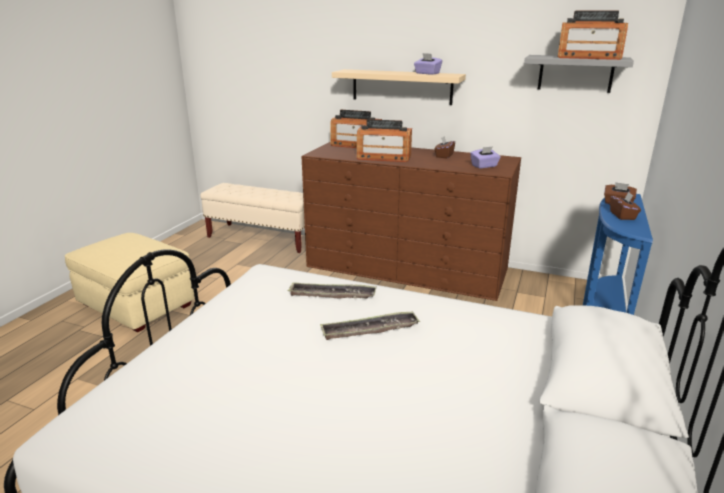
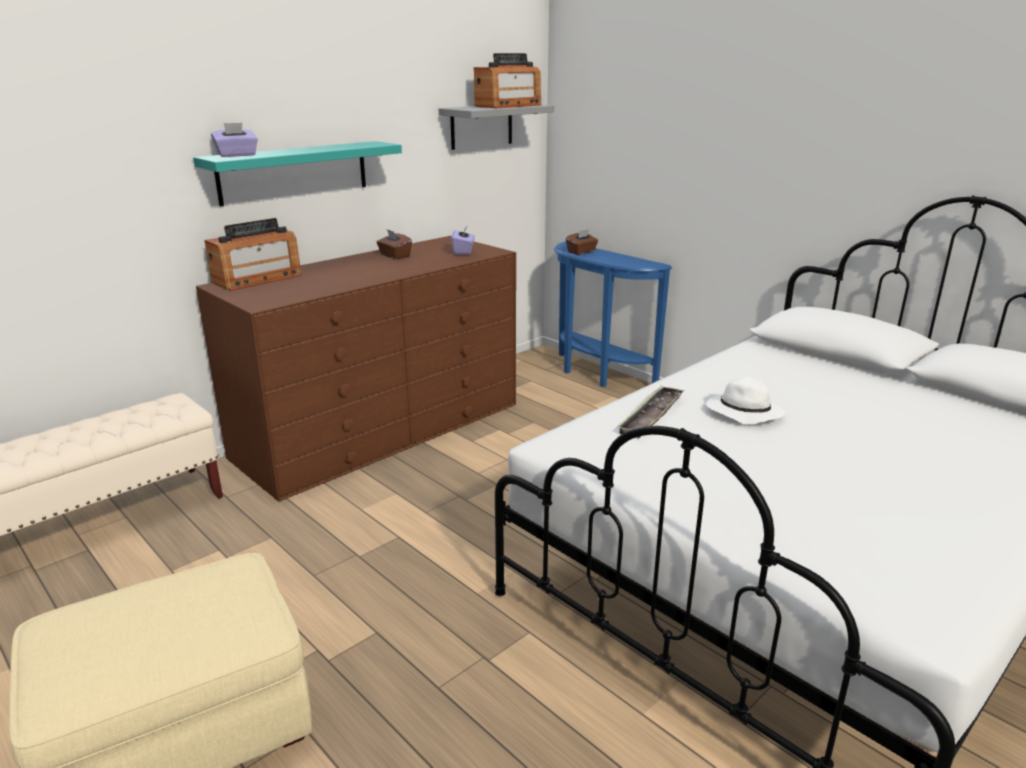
camera: 65 degrees left, 0 degrees up
tray [320,311,420,340] -> white hat [706,377,785,425]
beige shelf [332,69,466,105] -> turquoise shelf [193,141,402,206]
radio [357,119,412,162] -> none
purple tissue box [414,53,442,75] -> purple tissue box moved to [211,123,258,157]
brown tissue box [610,192,641,220] -> none

